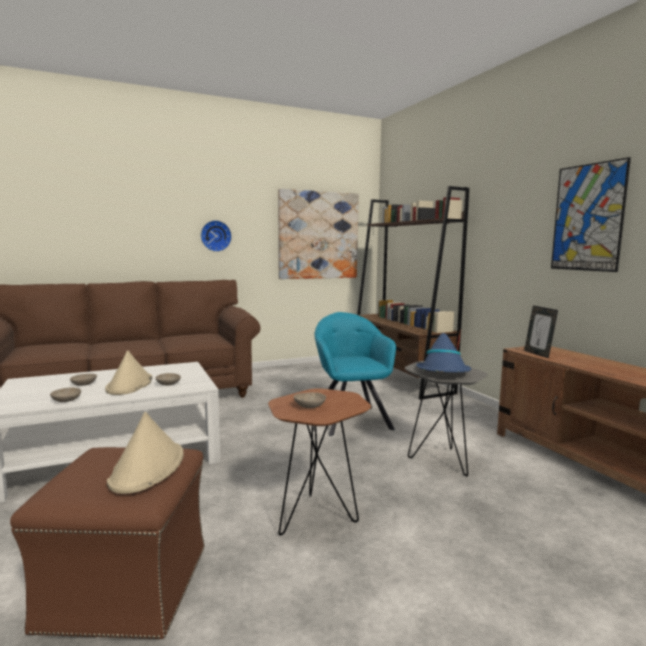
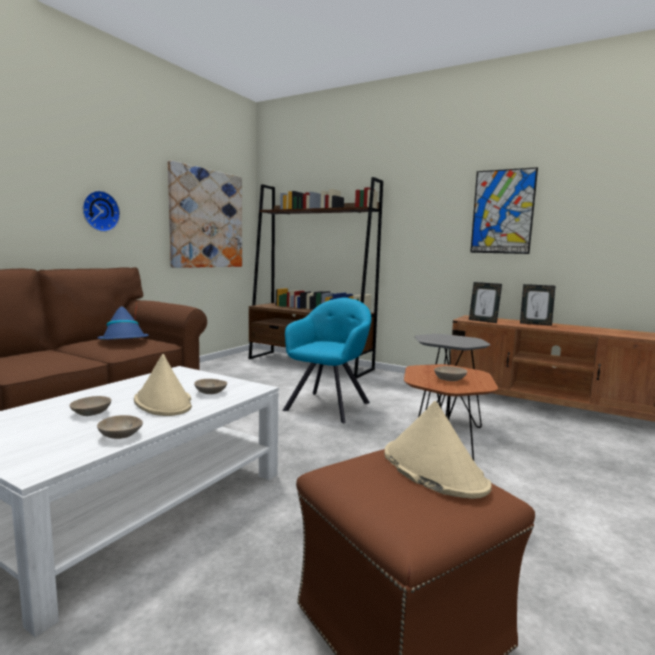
camera: 35 degrees left, 0 degrees up
turquoise armchair [315,312,396,436] -> turquoise armchair turned 75 degrees clockwise [282,297,372,423]
blue hat [416,329,471,372] -> blue hat moved to [97,302,149,340]
none -> picture frame [520,284,555,326]

